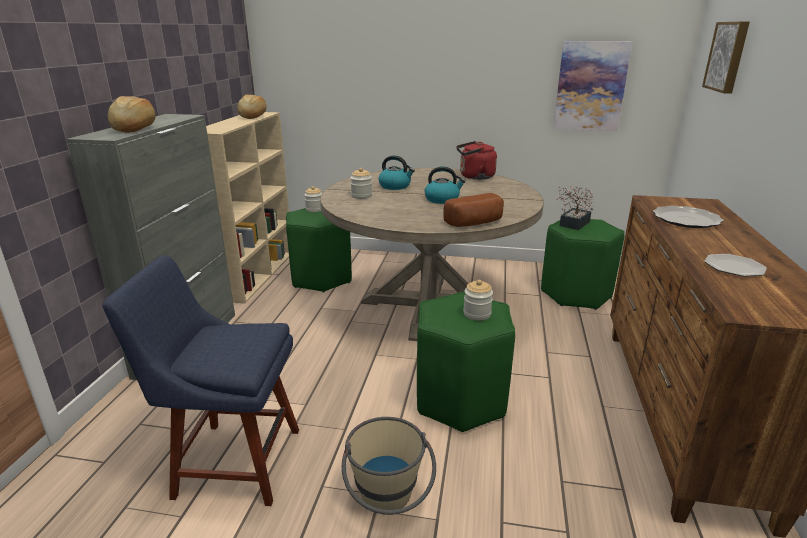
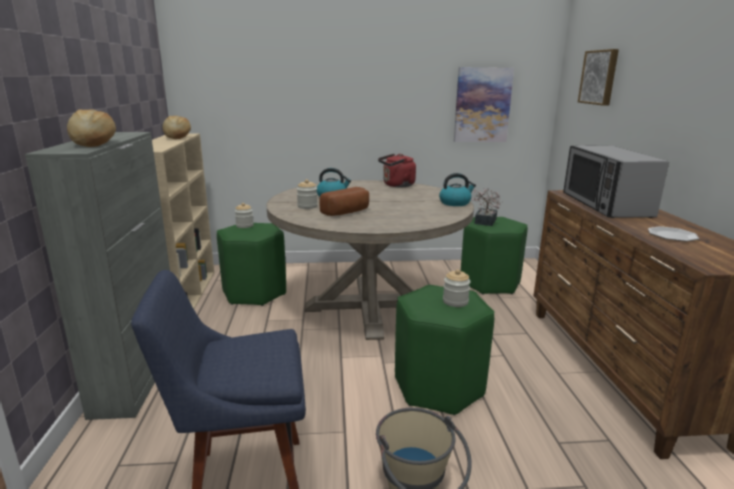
camera: 15 degrees left, 5 degrees down
kettle [424,166,466,204] -> kettle moved to [439,173,476,206]
bread [443,193,504,227] -> bread moved to [319,187,369,216]
plate [653,206,724,228] -> microwave [563,145,669,218]

